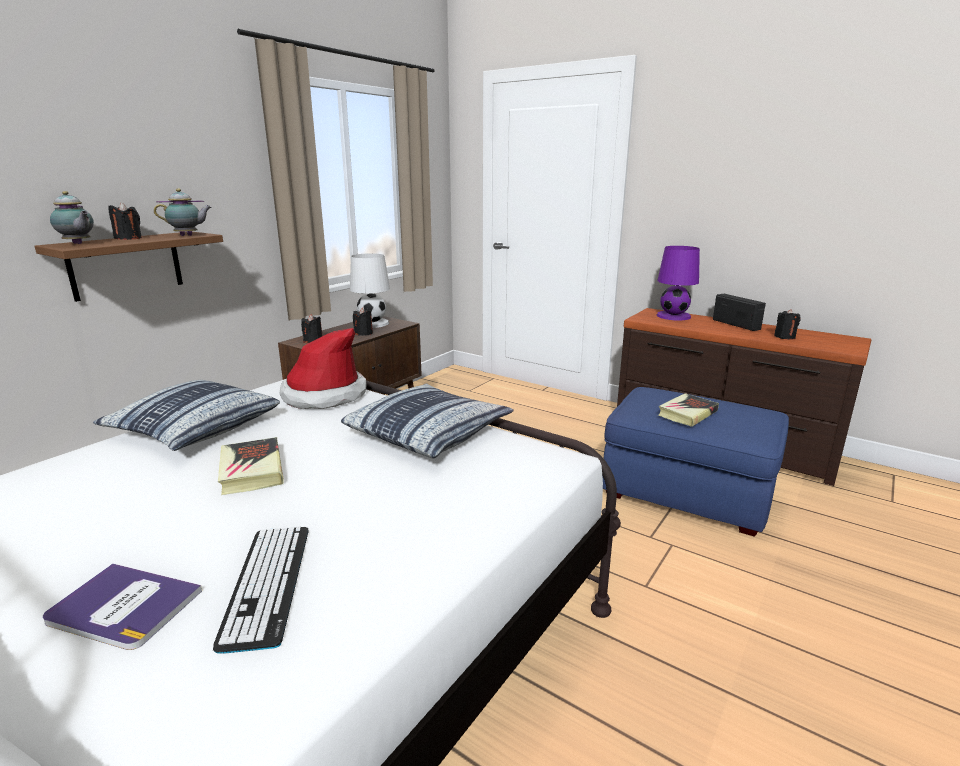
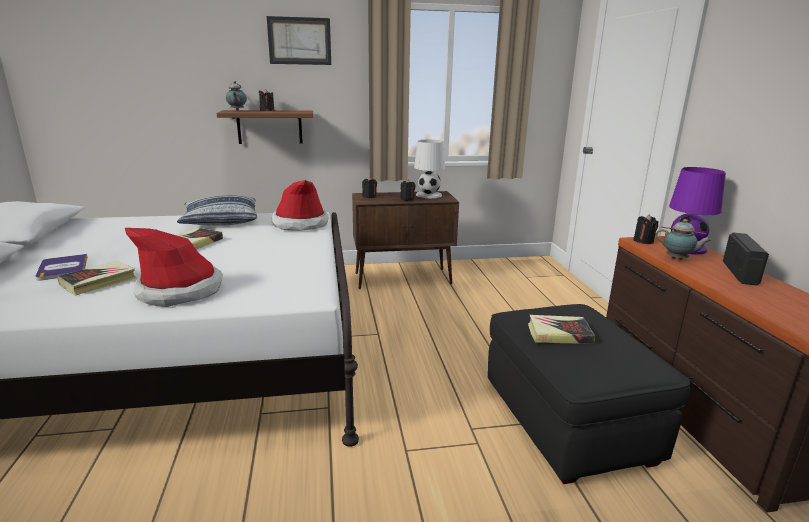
camera: 45 degrees right, 0 degrees up
teapot [154,188,212,236] -> teapot moved to [655,219,712,260]
keyboard [213,526,308,654] -> book [57,261,137,295]
pillow [341,384,514,459] -> none
blue ottoman [602,387,789,537] -> black ottoman [488,304,690,484]
black candle [774,309,801,340] -> black candle moved to [633,215,658,244]
none -> hat [125,228,223,307]
none -> picture [267,16,331,65]

